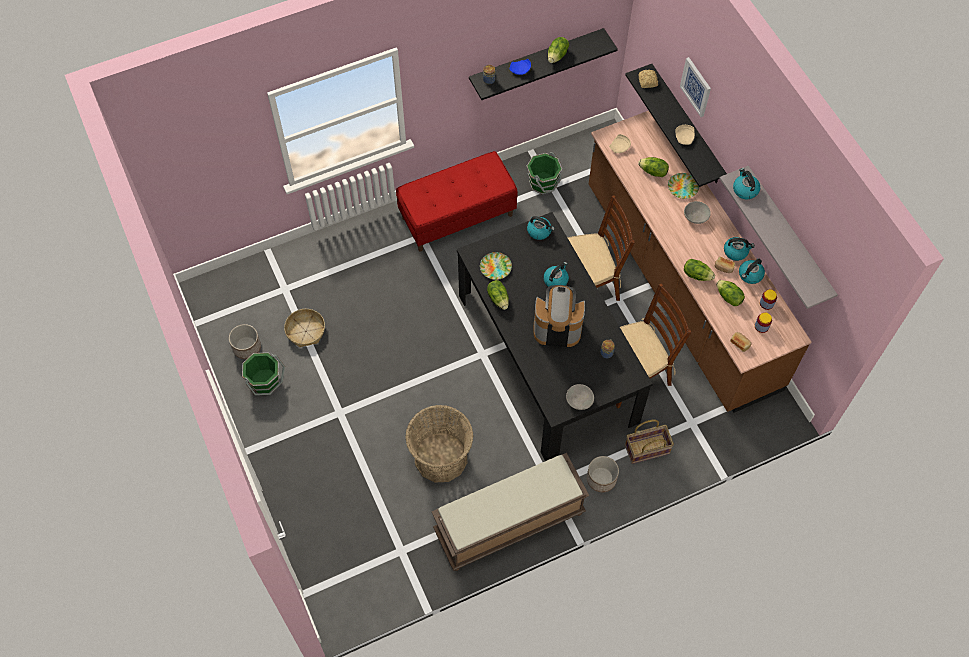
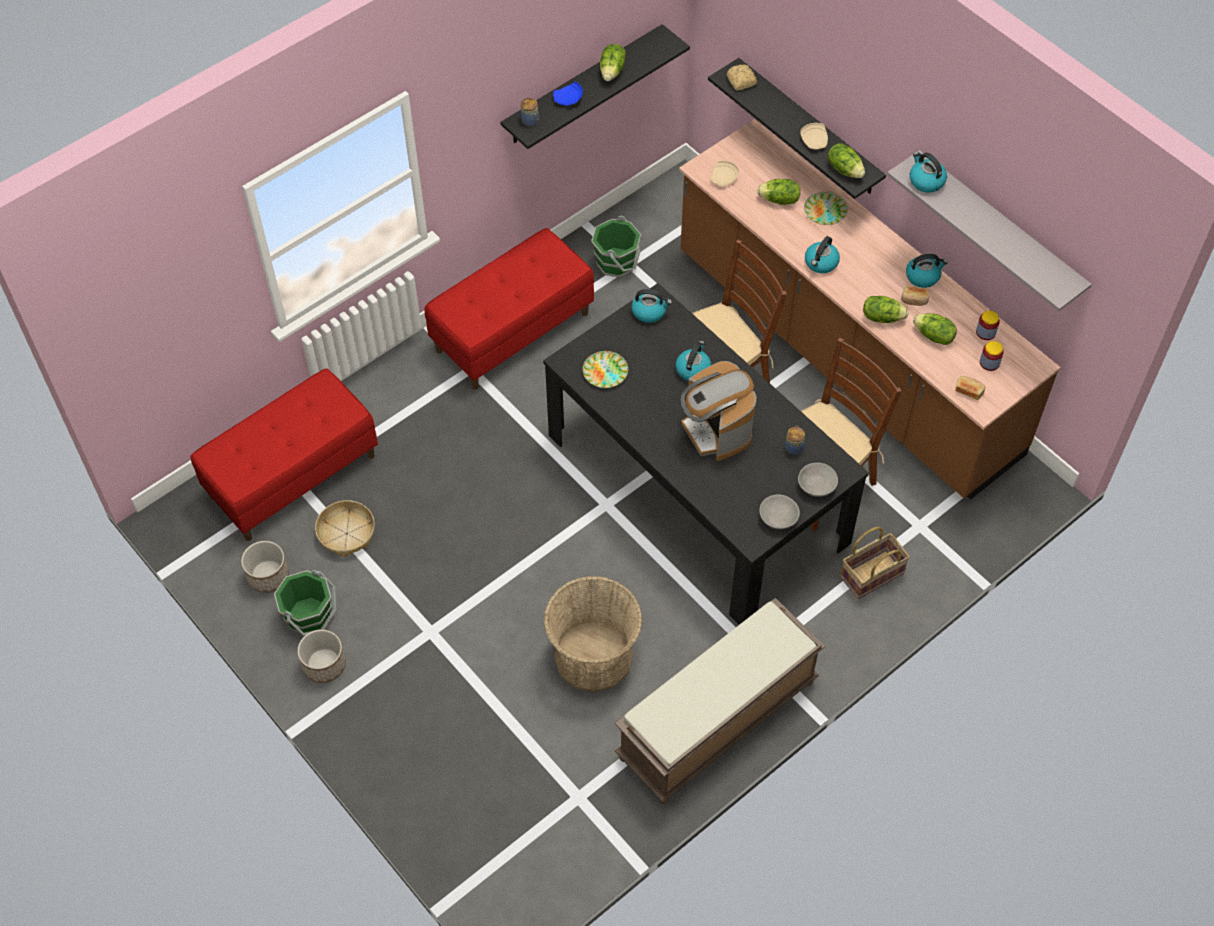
camera: 15 degrees left, 5 degrees down
lettuce [487,280,509,310] -> lettuce moved to [828,143,865,178]
coffee machine [533,285,585,347] -> coffee machine turned 105 degrees counterclockwise [680,361,756,461]
planter [587,456,619,492] -> planter moved to [297,630,346,683]
picture [680,57,711,117] -> none
grey bowl [684,201,711,224] -> grey bowl moved to [798,463,838,497]
kettle [739,259,765,284] -> kettle moved to [805,236,840,273]
none -> red bench [190,368,378,541]

